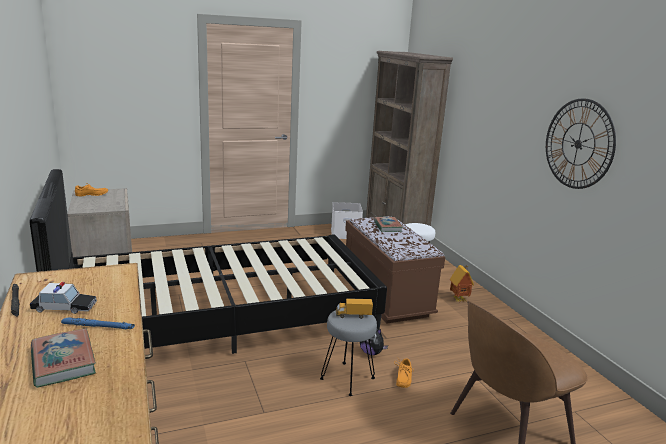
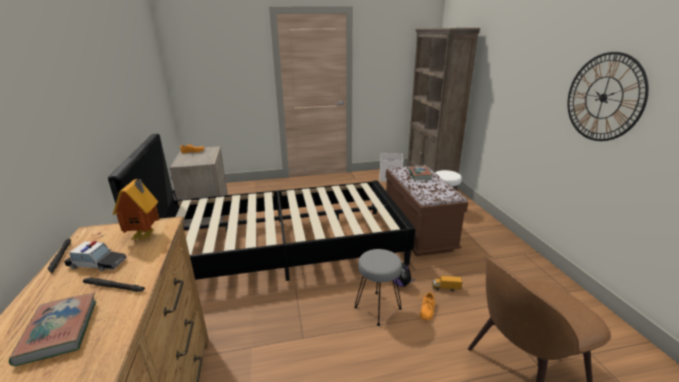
camera: 10 degrees right, 5 degrees up
blue flashlight [61,318,135,329] -> black flashlight [83,278,145,292]
toy truck [336,298,373,319] -> toy truck moved to [432,276,462,292]
toy house [450,265,474,302] -> toy house moved to [113,179,160,240]

